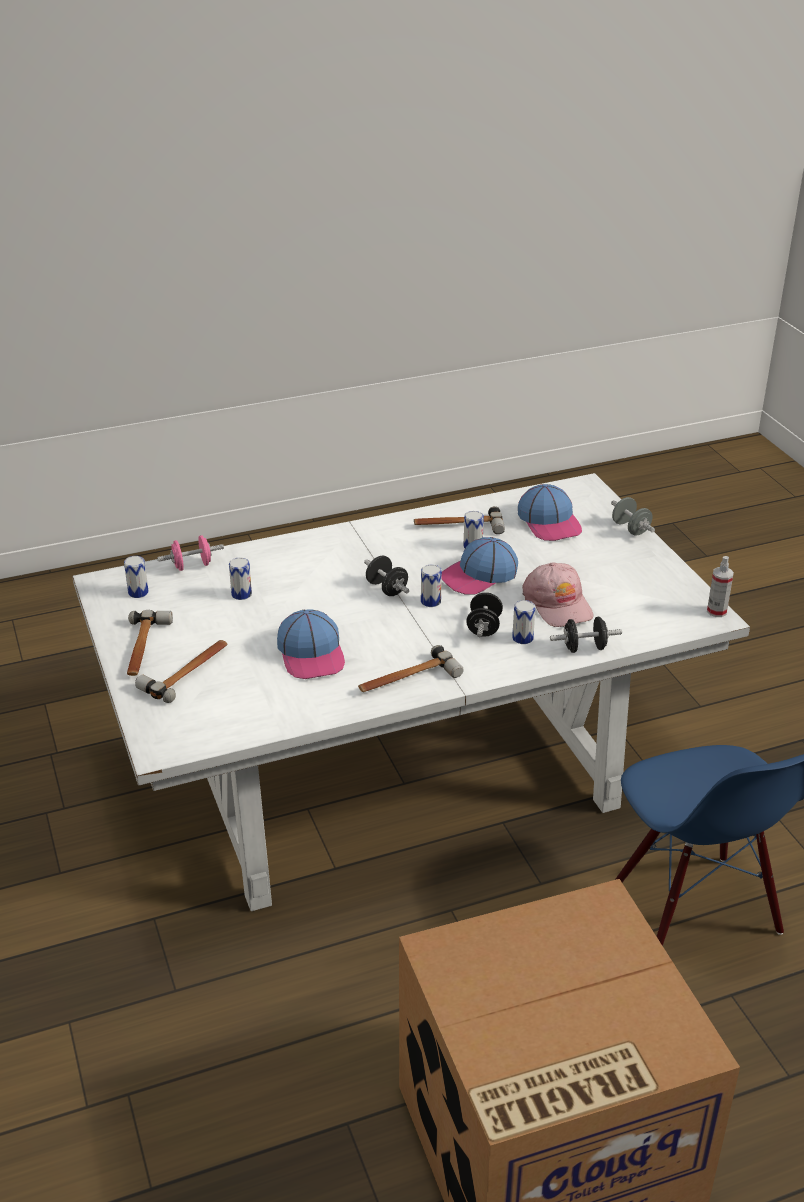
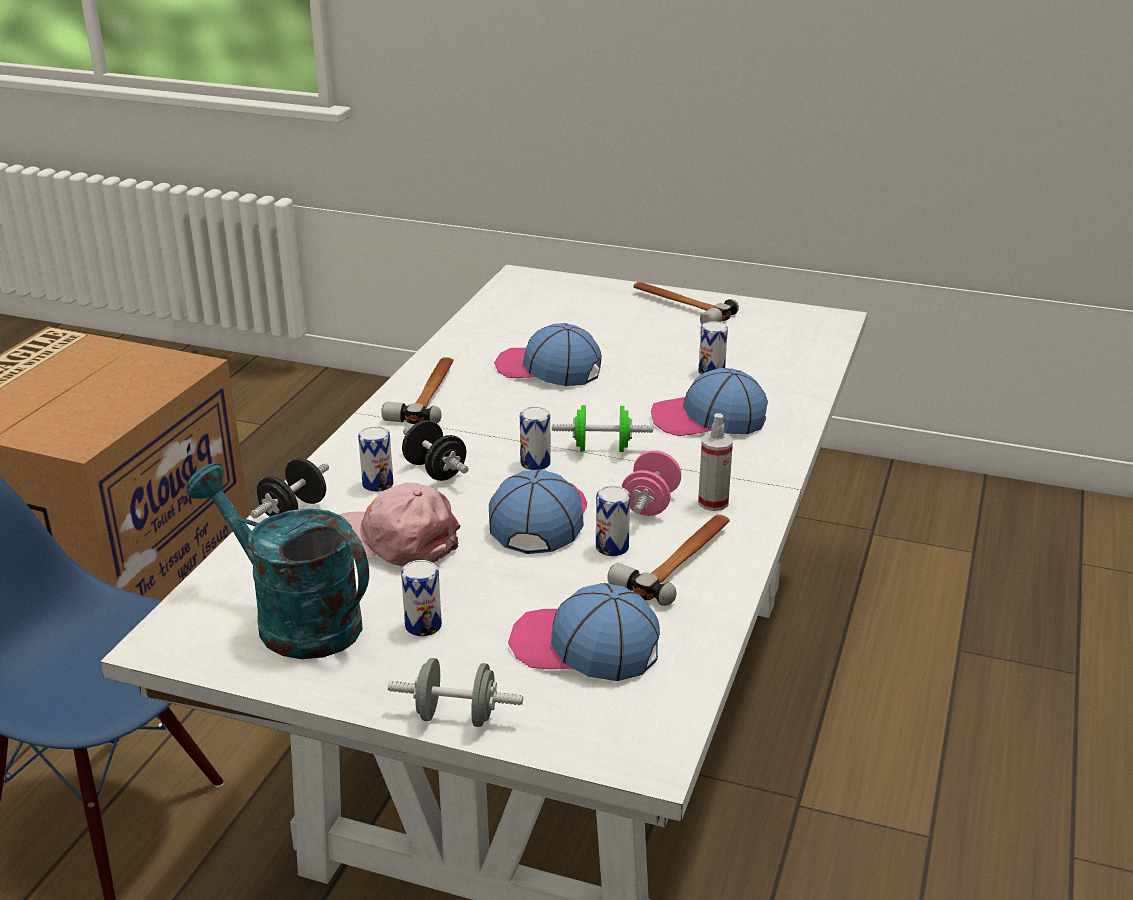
camera: 130 degrees right, 5 degrees down
can [124,556,149,598] -> can moved to [401,560,442,636]
hammer [135,640,228,703] -> none
pink dumbbell [157,535,224,571] -> pink dumbbell moved to [622,450,681,516]
black dumbbell [364,556,409,596] -> green dumbbell [552,405,653,452]
spray bottle [707,556,734,617] -> spray bottle moved to [698,413,733,511]
none -> turquoise watering can [186,463,369,659]
none -> cap [651,368,768,436]

